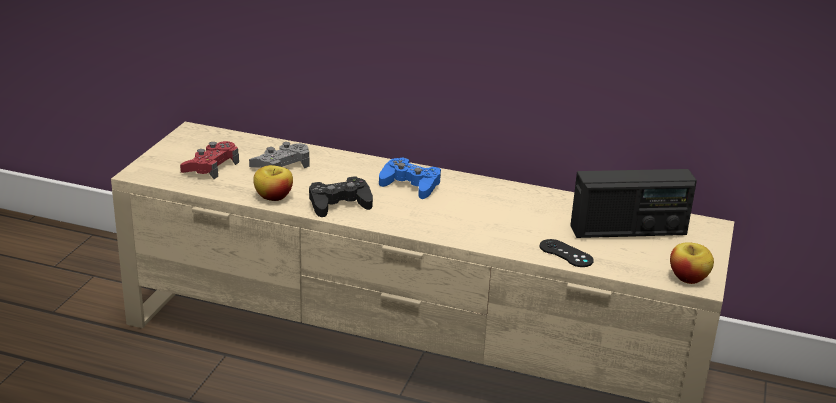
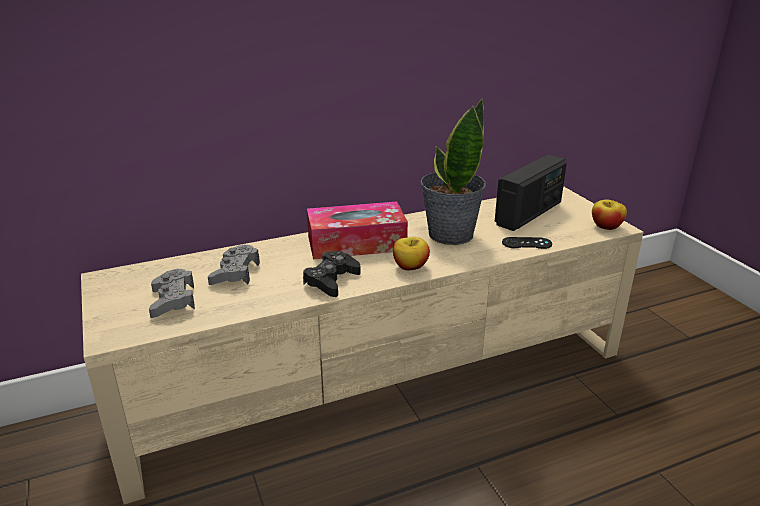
camera: 40 degrees left, 0 degrees up
red game controller [180,141,239,179] -> grey game controller [149,269,195,318]
apple [253,165,293,201] -> apple moved to [393,237,430,270]
blue game controller [379,158,441,199] -> tissue box [307,202,408,259]
none -> potted plant [421,99,486,245]

